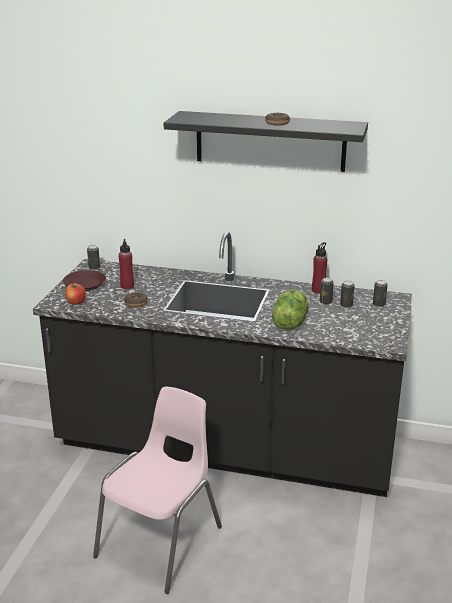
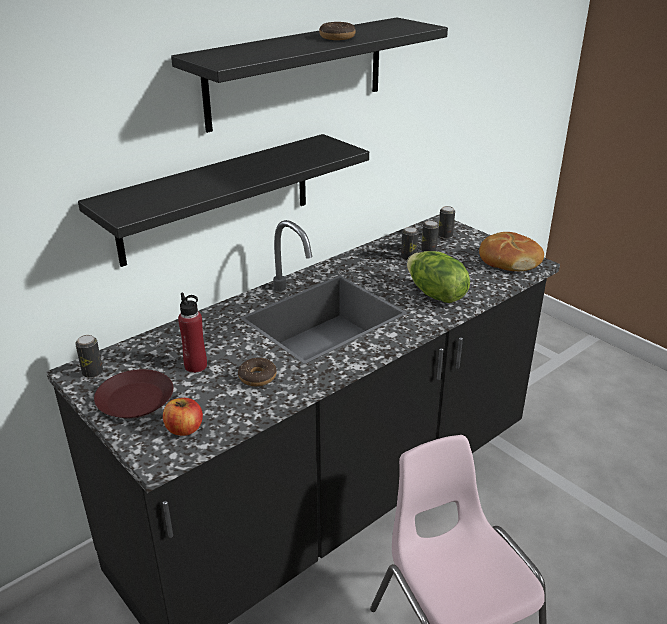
camera: 55 degrees left, 5 degrees up
red bottle [312,242,327,294] -> none
none -> black shelf [78,134,369,267]
none -> bread [479,232,544,271]

